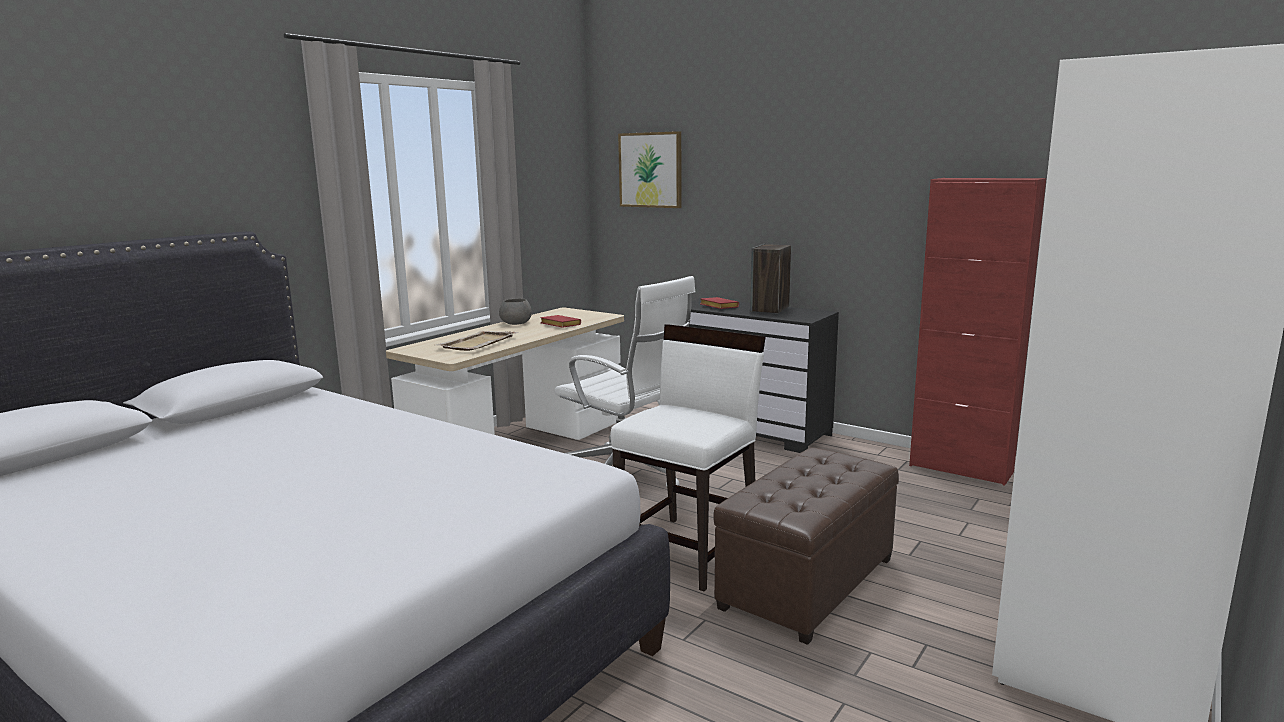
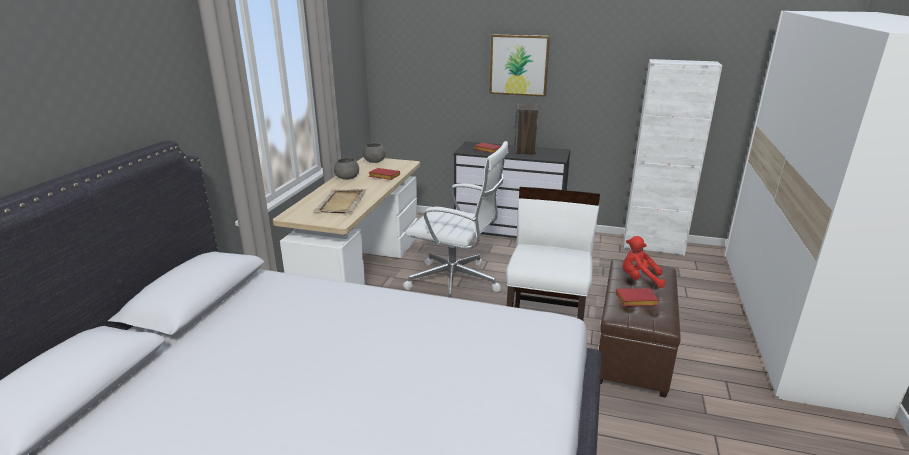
camera: 20 degrees left, 10 degrees up
picture [618,131,682,208] -> picture moved to [489,34,550,97]
red cabinet [909,178,1046,486] -> white cabinet [624,59,722,256]
none -> grey bowl [363,143,386,163]
none -> red book [616,288,659,306]
none -> red plush toy [623,236,665,288]

